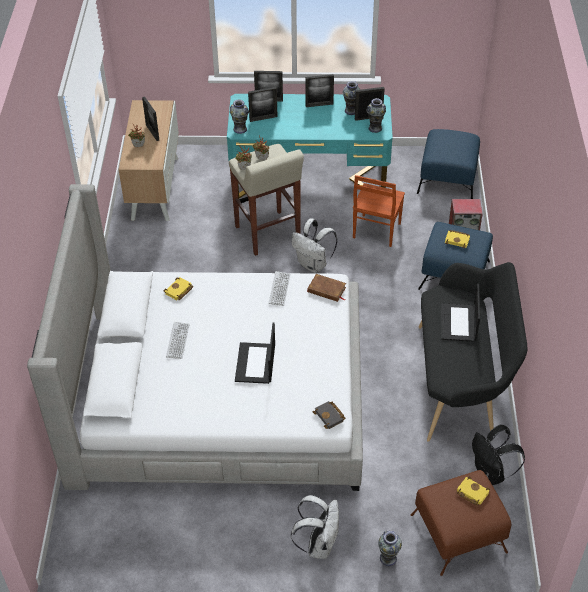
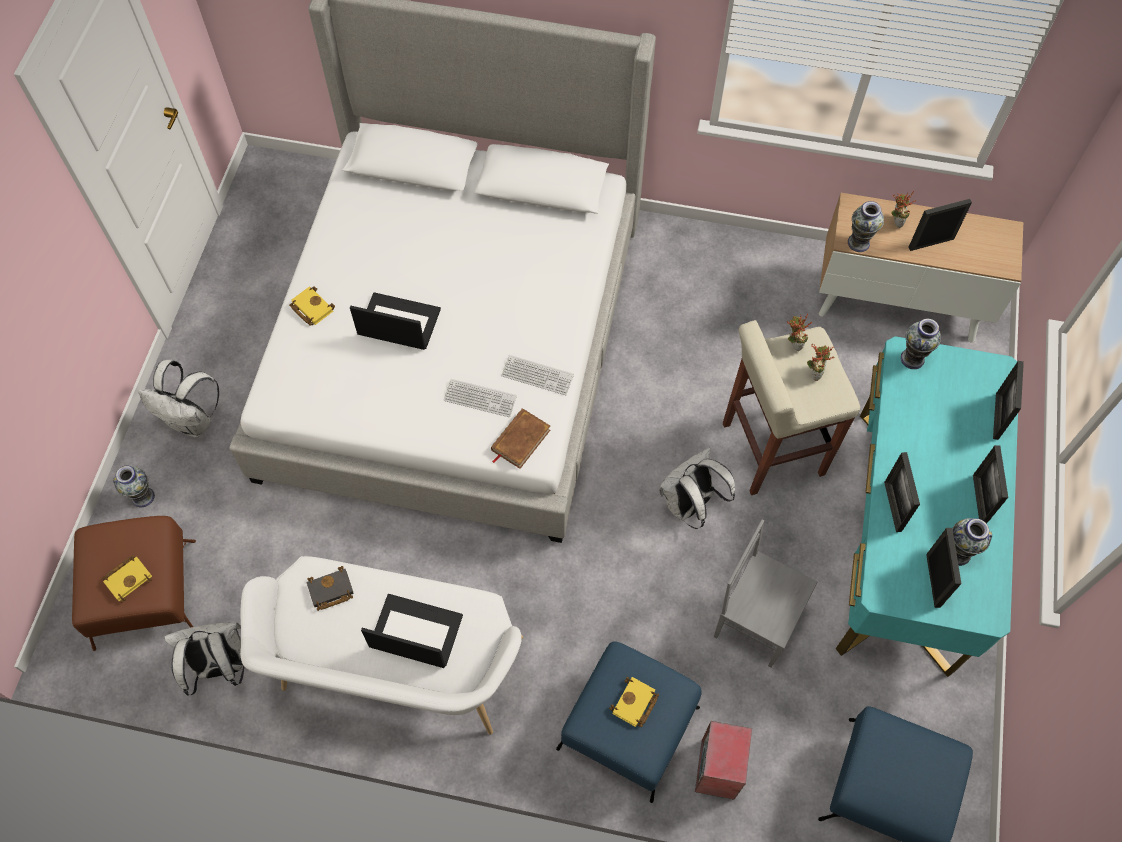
camera: 100 degrees right, 15 degrees up
yellow book [163,277,193,300] -> yellow book moved to [289,286,335,326]
keyboard [166,322,190,359] -> keyboard moved to [444,379,517,417]
picture frame [248,87,277,122] -> picture frame moved to [884,452,920,532]
black book [313,401,345,429] -> black book moved to [306,566,354,611]
brown chair [353,175,405,247] -> grey chair [714,520,817,668]
vase [366,98,386,133] -> vase moved to [848,201,884,252]
black bench [419,262,527,442] -> white bench [240,556,523,735]
black backpack [472,424,525,485] -> white backpack [164,622,245,696]

